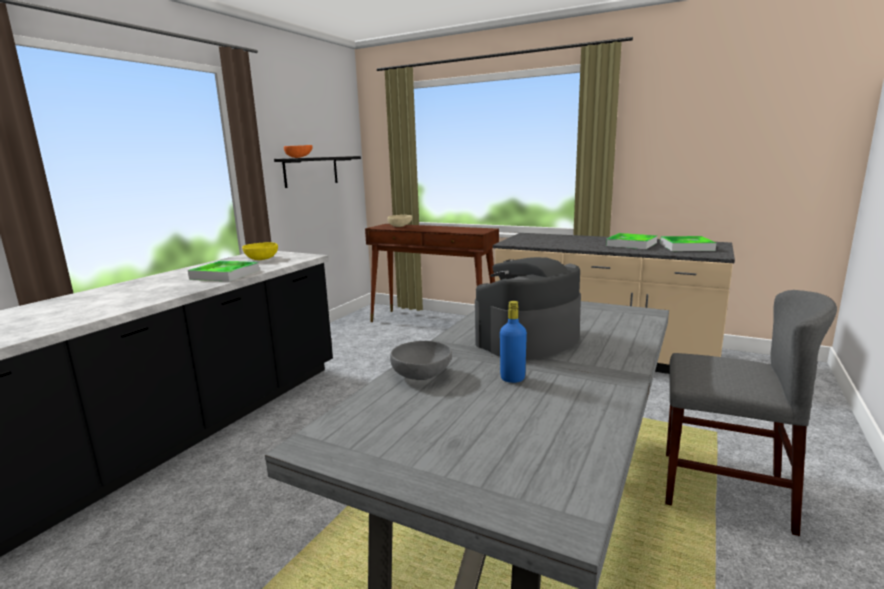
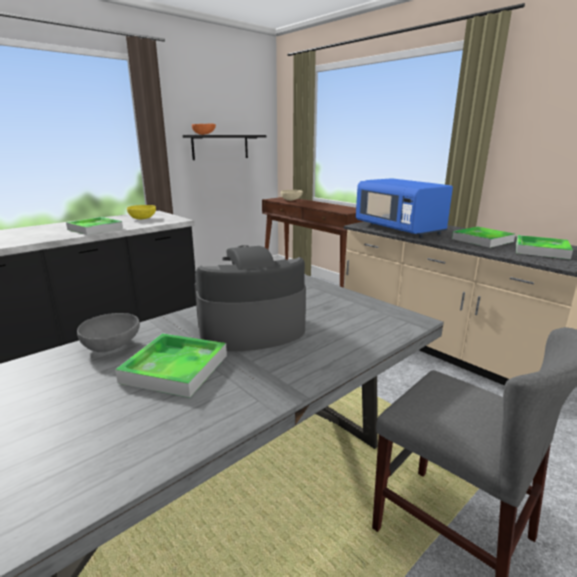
camera: 20 degrees right, 5 degrees up
blue bottle [500,301,527,383] -> tray [115,333,227,398]
none -> blue microwave [356,178,453,238]

